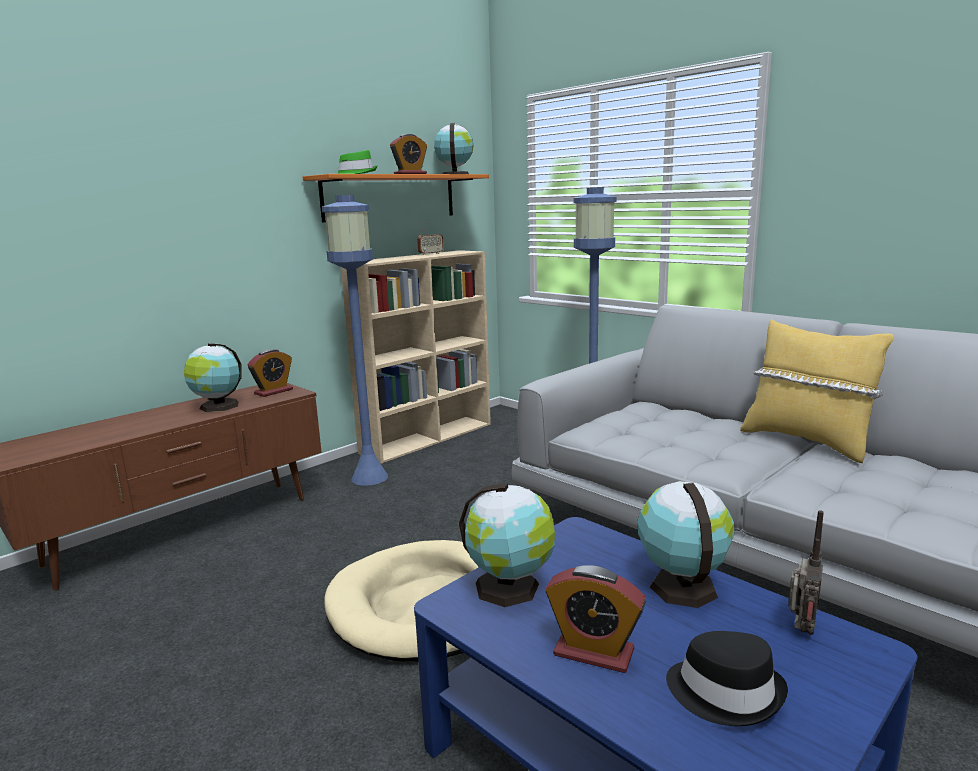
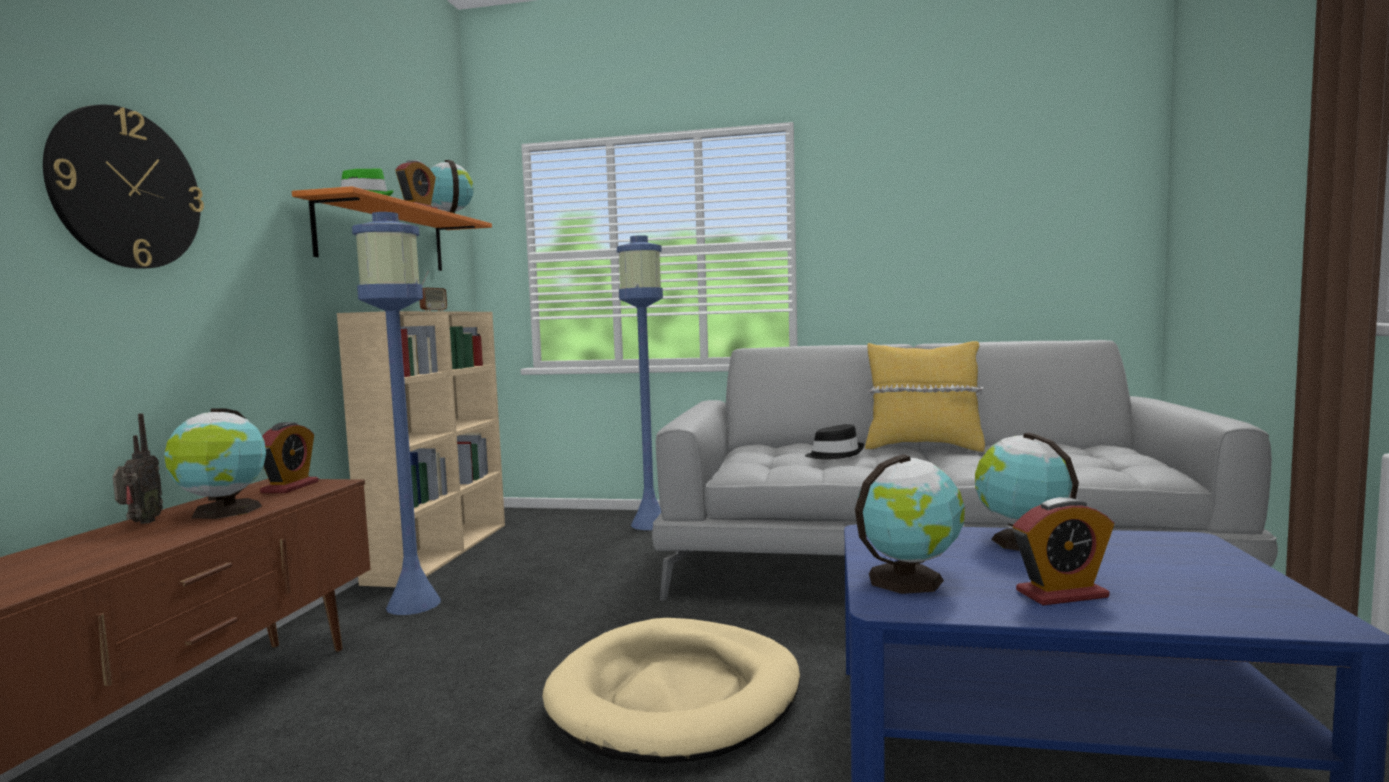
camera: 35 degrees left, 10 degrees down
black hat [666,631,788,726] -> black hat moved to [805,424,864,460]
radio [788,510,824,635] -> radio moved to [112,413,163,524]
none -> wall clock [43,105,204,269]

